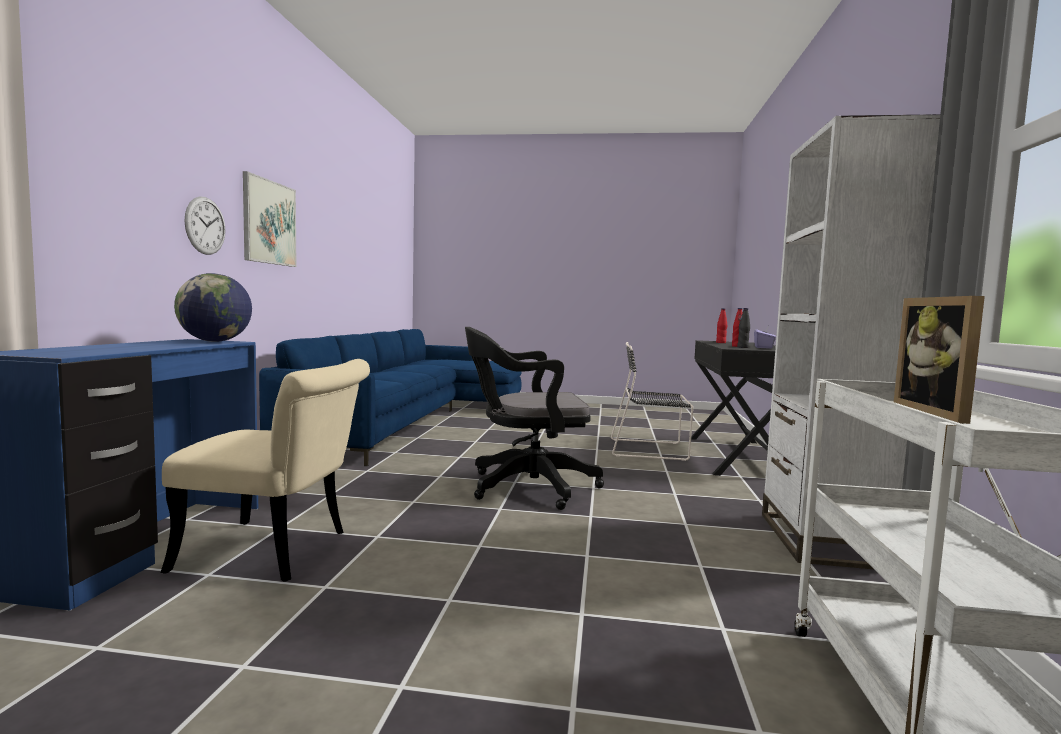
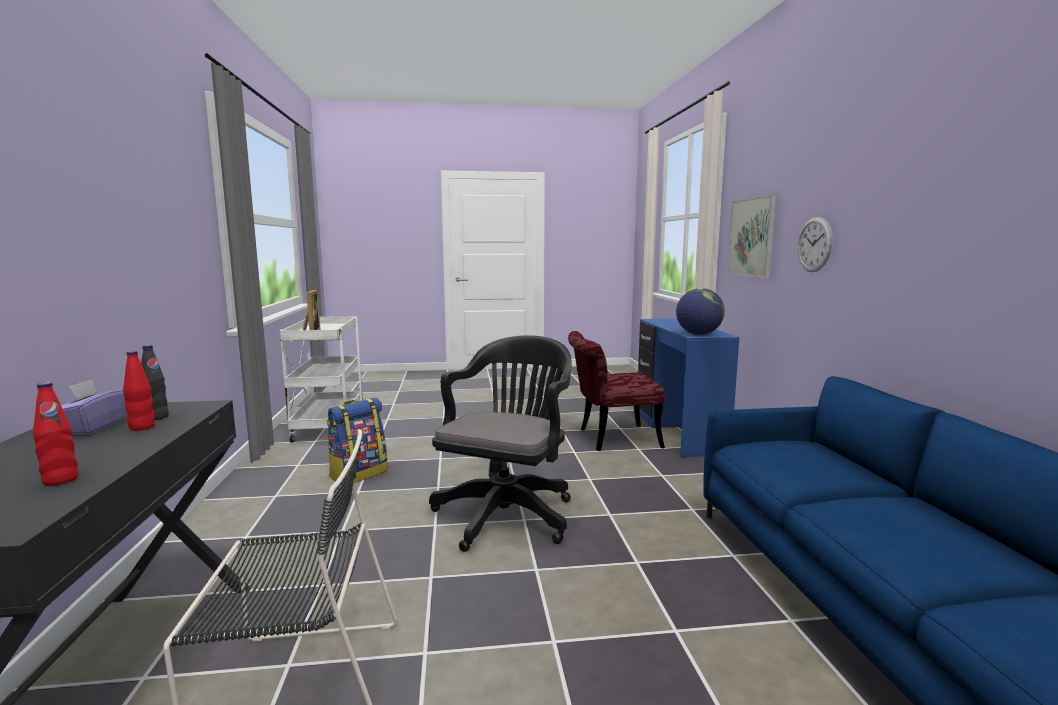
camera: 165 degrees right, 5 degrees up
beige chair [160,359,370,582] -> red chair [568,331,665,451]
picture [243,171,297,267] -> picture moved to [727,195,776,278]
black office chair [465,327,604,510] -> black office chair turned 45 degrees counterclockwise [429,335,572,552]
white bookcase [762,114,940,569] -> none
none -> backpack [327,398,387,483]

